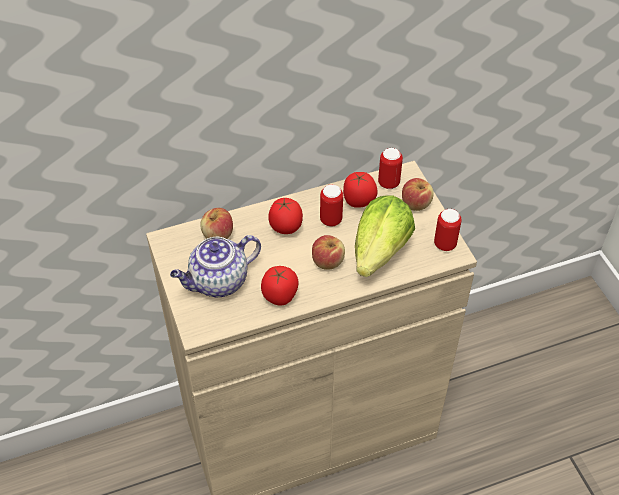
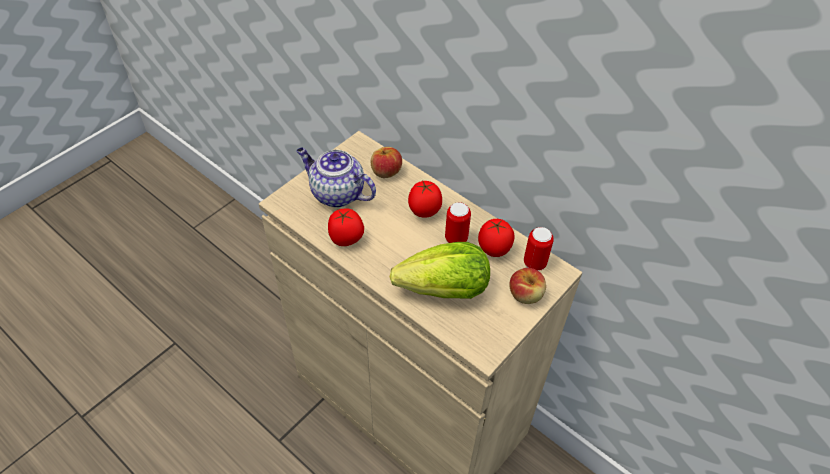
camera: 60 degrees right, 0 degrees up
apple [312,235,345,270] -> none
can [434,209,462,251] -> none

